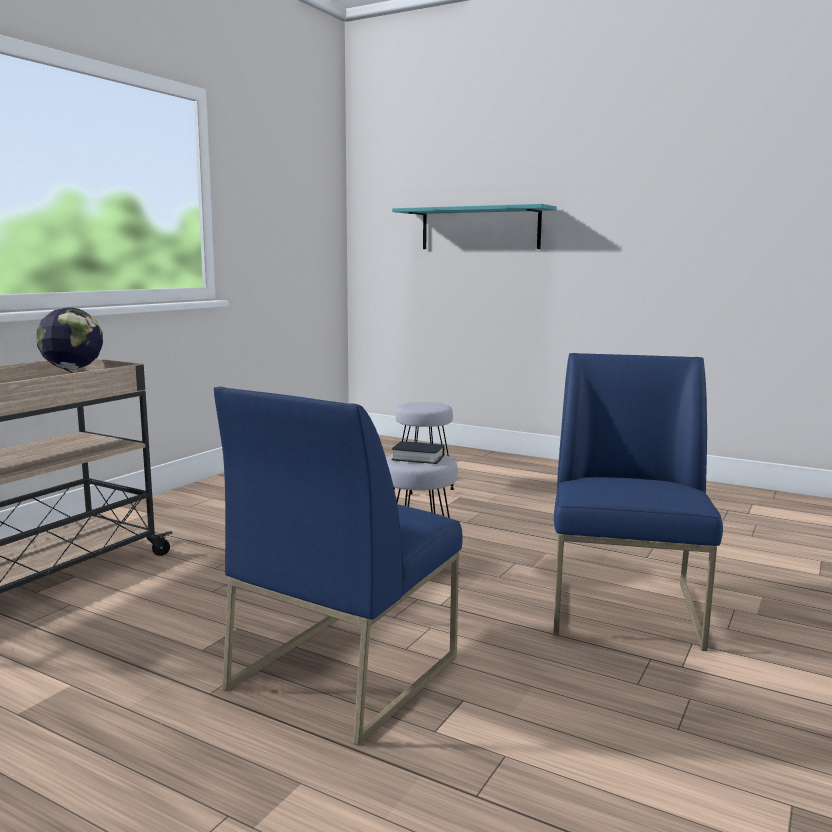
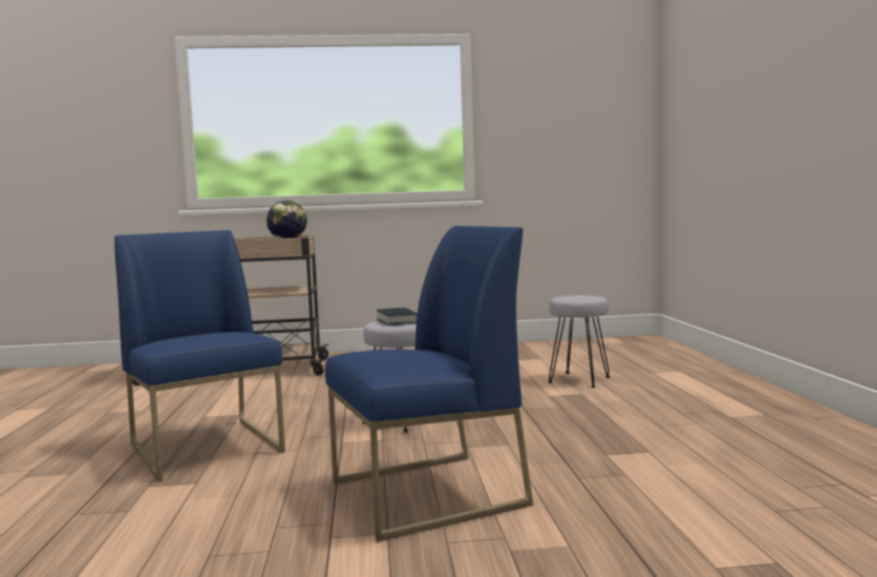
camera: 55 degrees right, 5 degrees down
blue chair [214,387,463,746] -> blue chair turned 60 degrees clockwise [114,230,285,482]
turquoise shelf [392,204,557,249] -> none

